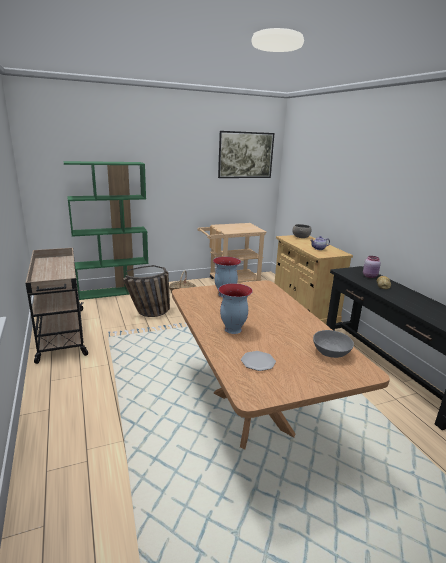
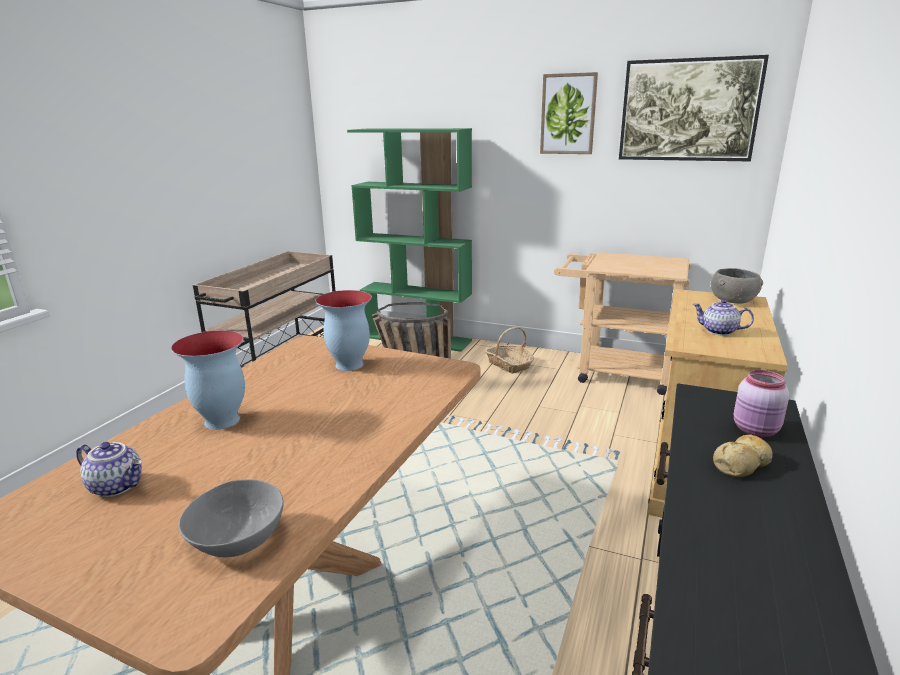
camera: 45 degrees right, 0 degrees up
plate [241,351,276,371] -> teapot [76,442,142,497]
none -> picture [540,72,598,154]

